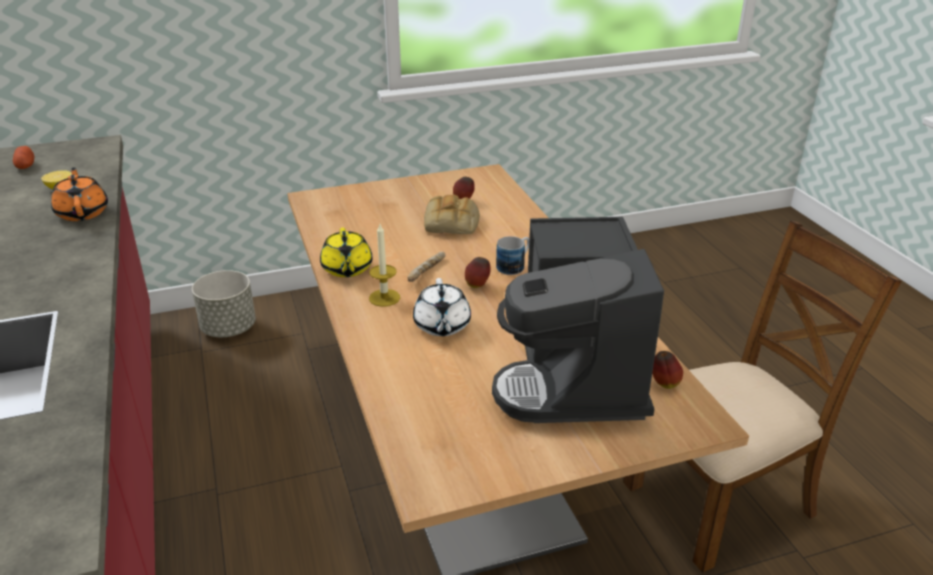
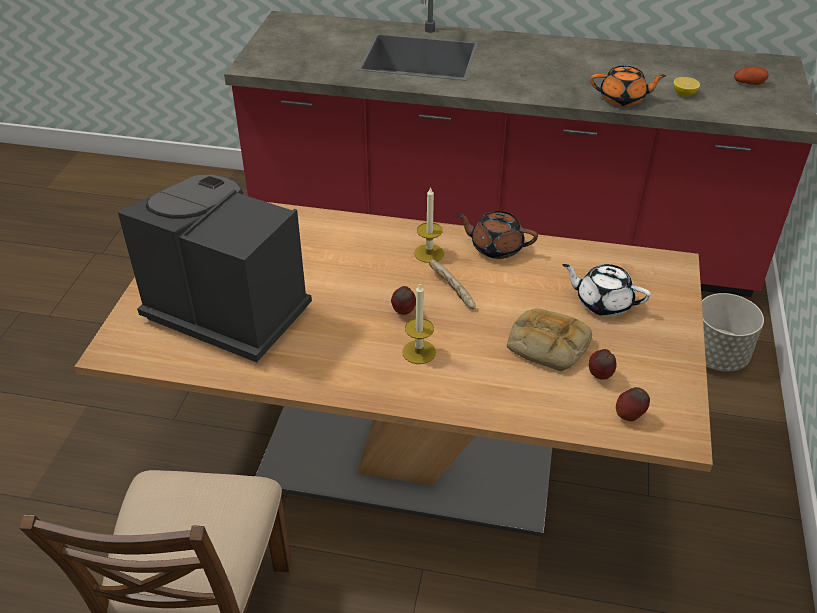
camera: 120 degrees right, 10 degrees up
yellow teapot [320,228,372,277] -> brown teapot [456,211,538,259]
white teapot [413,278,471,336] -> white teapot moved to [563,264,651,316]
mug [496,236,529,275] -> candle [402,284,436,364]
apple [652,351,683,389] -> apple moved to [616,387,650,421]

